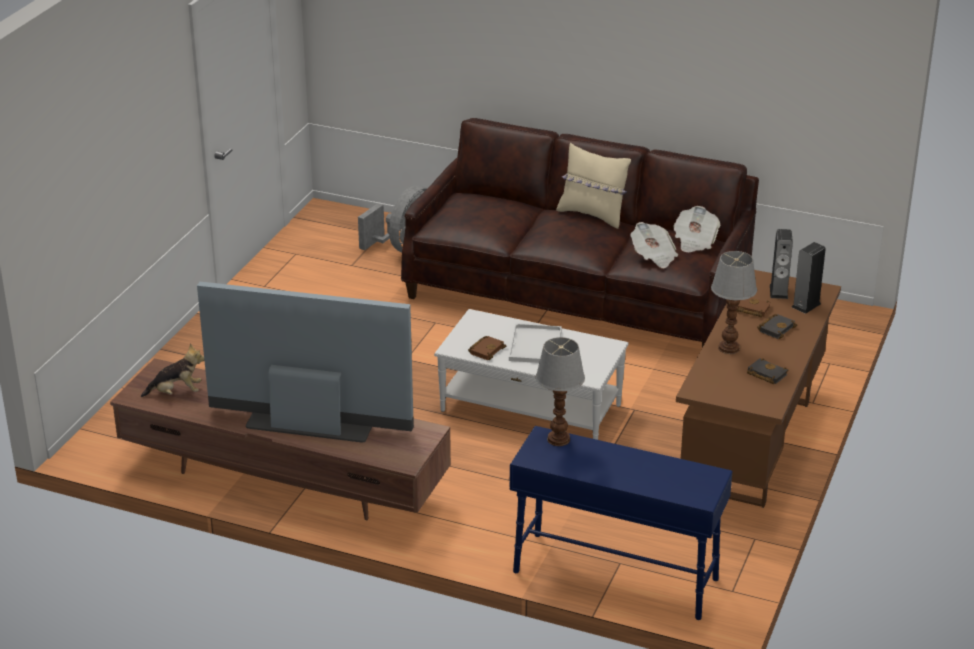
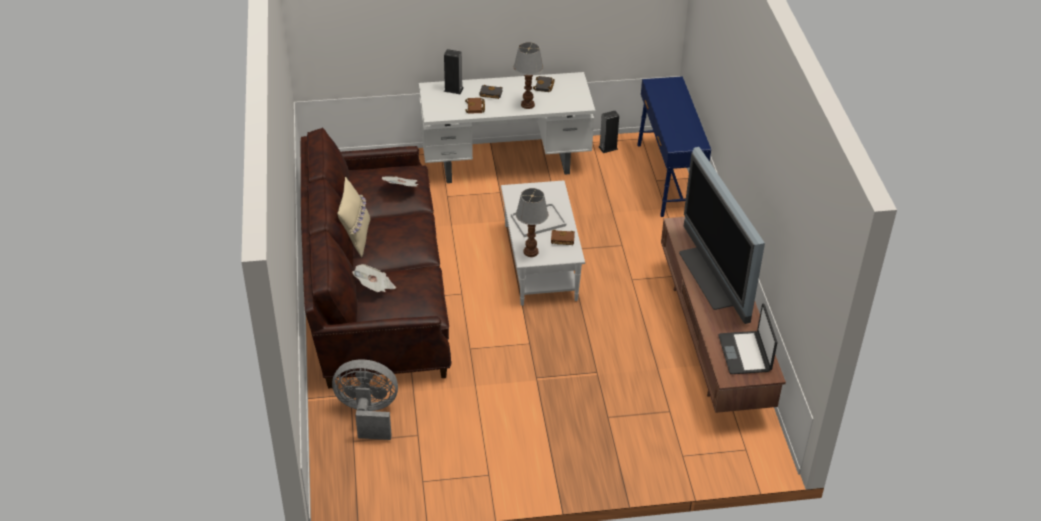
camera: 120 degrees left, 10 degrees up
plush toy [141,344,204,397] -> laptop [718,303,778,374]
table lamp [536,337,585,446] -> table lamp moved to [516,188,548,257]
newspaper [673,206,720,252] -> newspaper moved to [352,264,396,292]
brown desk [676,270,841,508] -> white desk [419,72,595,183]
speaker [770,229,793,299] -> speaker moved to [599,110,619,153]

